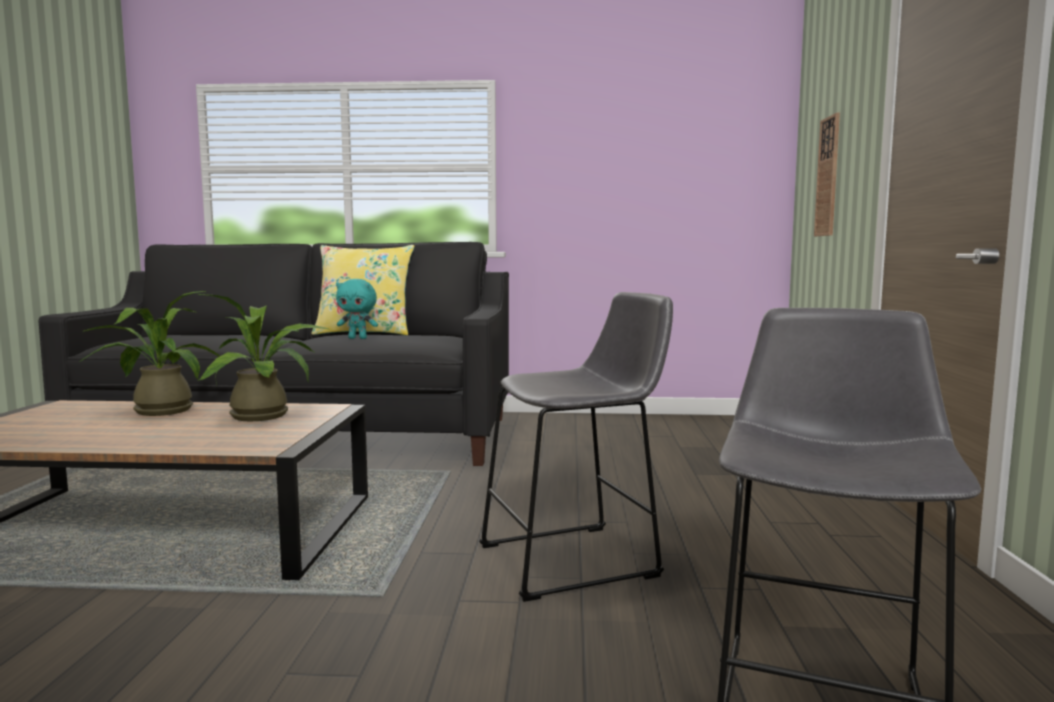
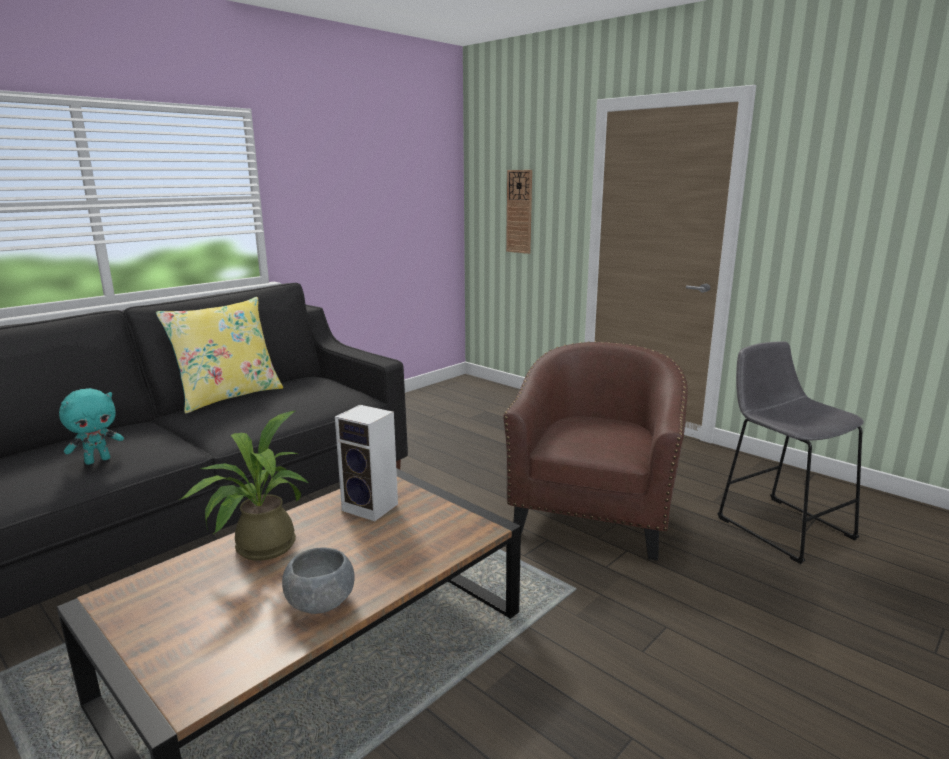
camera: 50 degrees left, 10 degrees up
potted plant [197,294,331,421] -> speaker [335,405,398,521]
turquoise plush toy [336,279,378,339] -> turquoise plush toy moved to [59,388,124,465]
grey stool [479,292,673,602] -> brown armchair [503,341,688,561]
none -> grey bowl [282,547,355,614]

